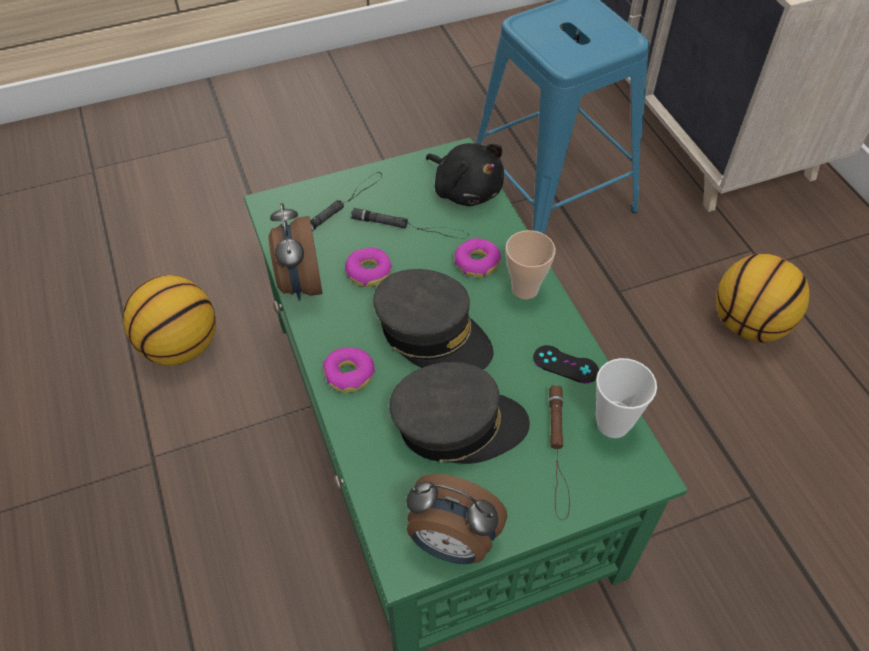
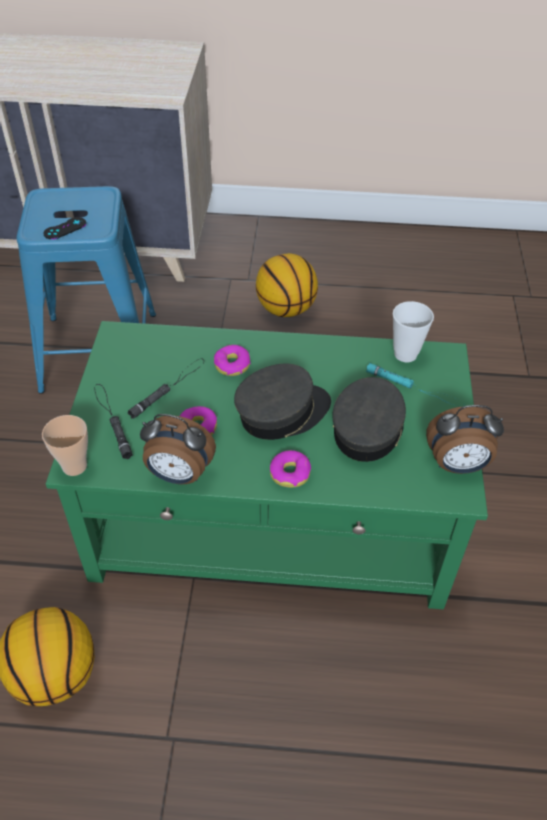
camera: 65 degrees left, 5 degrees down
alarm clock [406,474,507,564] -> alarm clock turned 45 degrees clockwise [426,405,504,474]
black plush toy [426,143,504,206] -> none
cup [506,230,555,299] -> cup moved to [42,415,88,476]
black game controller [533,345,599,383] -> black game controller moved to [43,217,86,239]
brown flashlight [549,385,570,520] -> turquoise flashlight [366,363,464,407]

